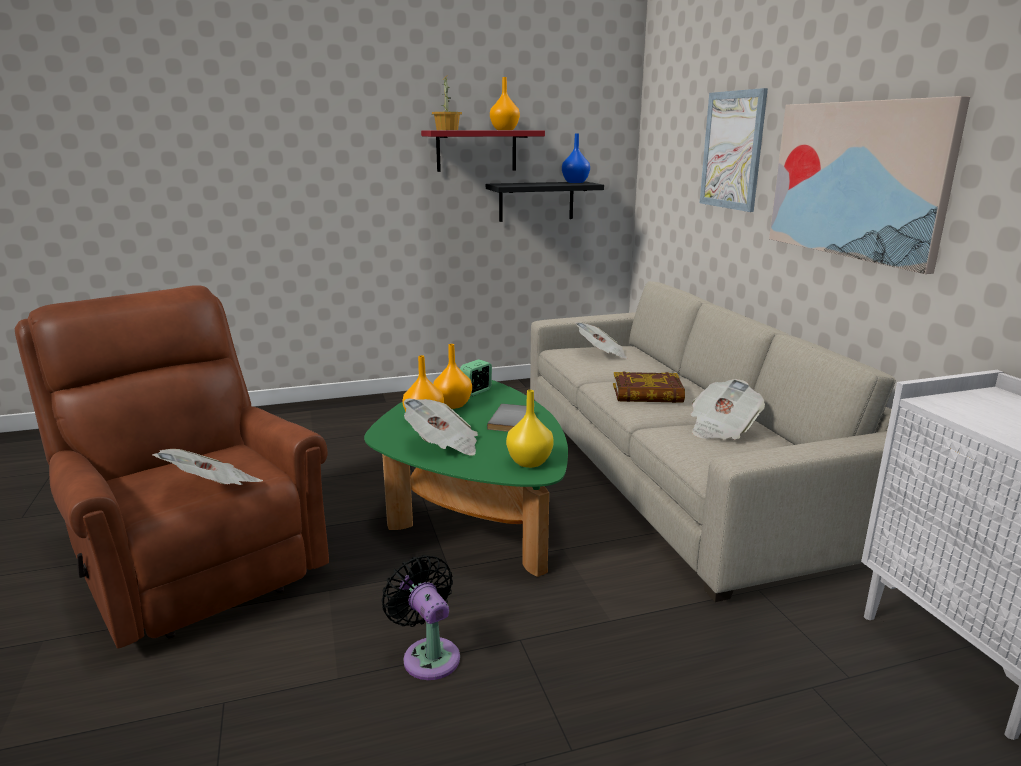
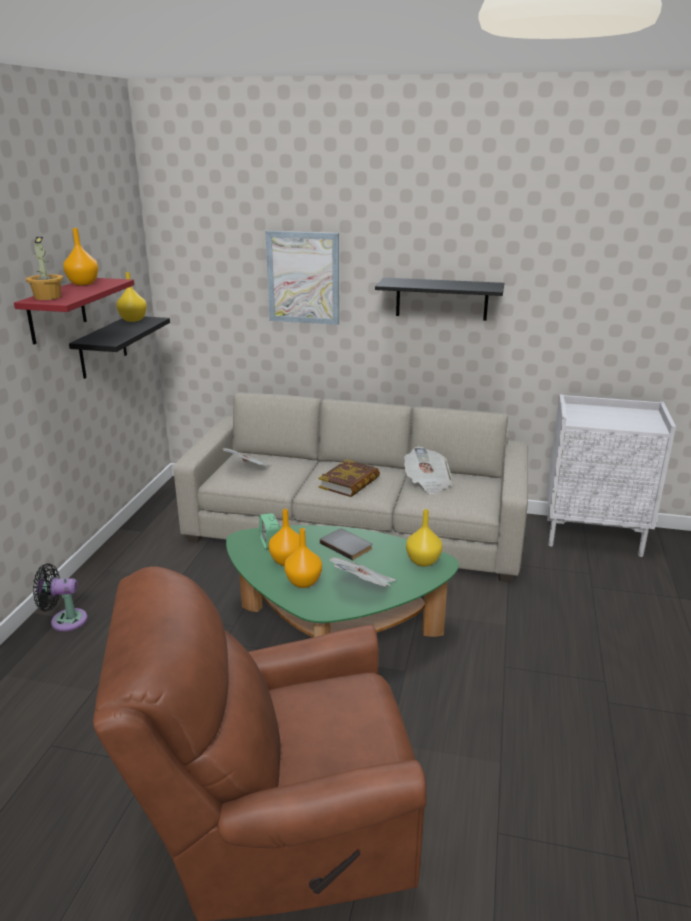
camera: 60 degrees left, 5 degrees up
newspaper [152,449,263,485] -> none
black fan [382,555,460,680] -> black fan moved to [33,563,88,631]
blue vase [562,133,590,183] -> yellow vase [117,272,147,322]
picture [769,96,970,274] -> black shelf [375,278,504,321]

